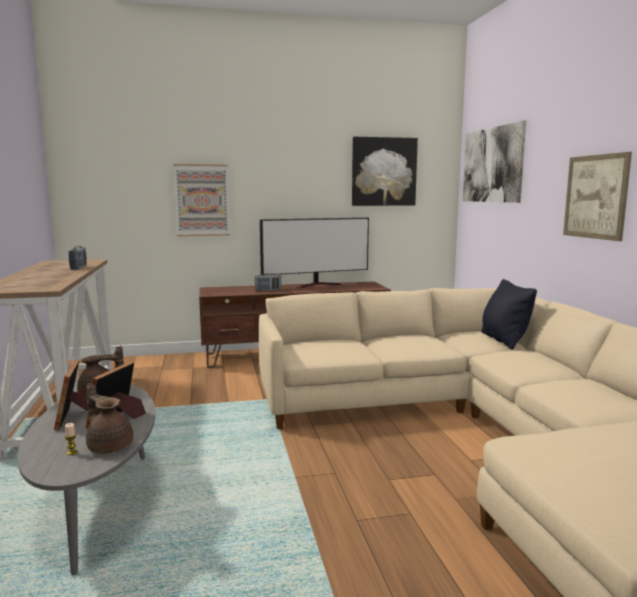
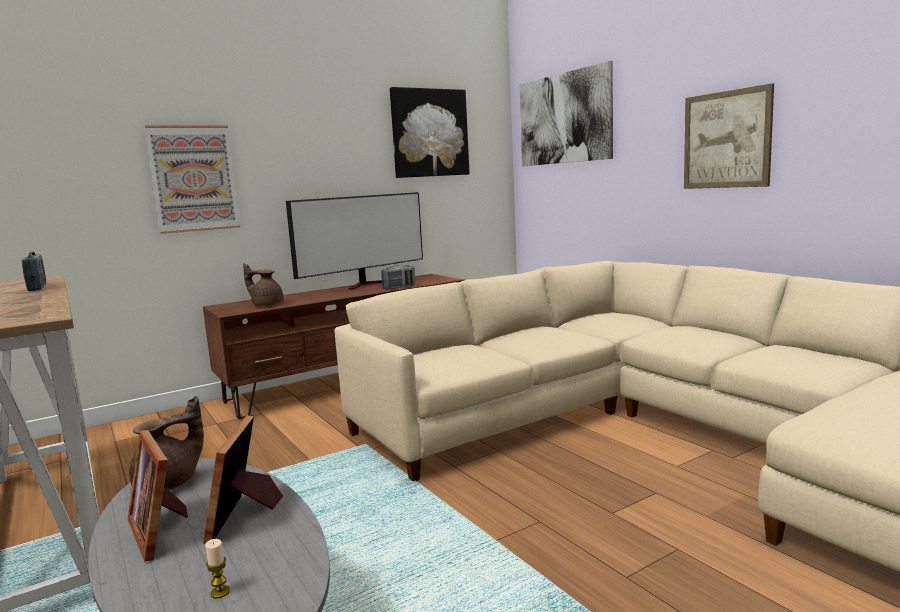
camera: 20 degrees left, 0 degrees up
brown teapot [86,383,133,454] -> brown teapot moved to [243,264,283,306]
radio [255,273,281,291] -> radio moved to [381,265,415,290]
black pillow [481,279,537,349] -> none

